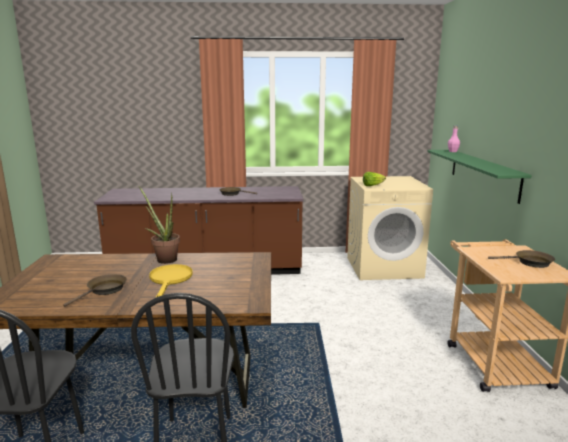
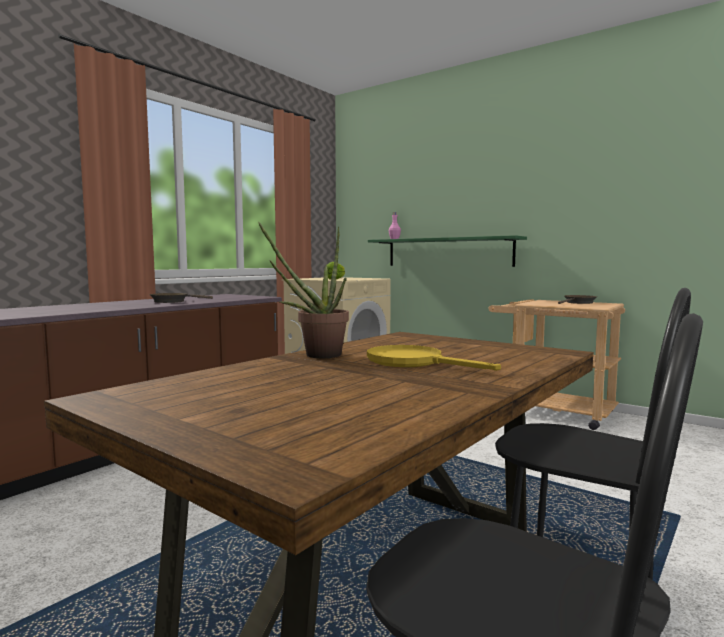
camera: 50 degrees left, 10 degrees down
brown frying pan [63,274,127,307] -> none

